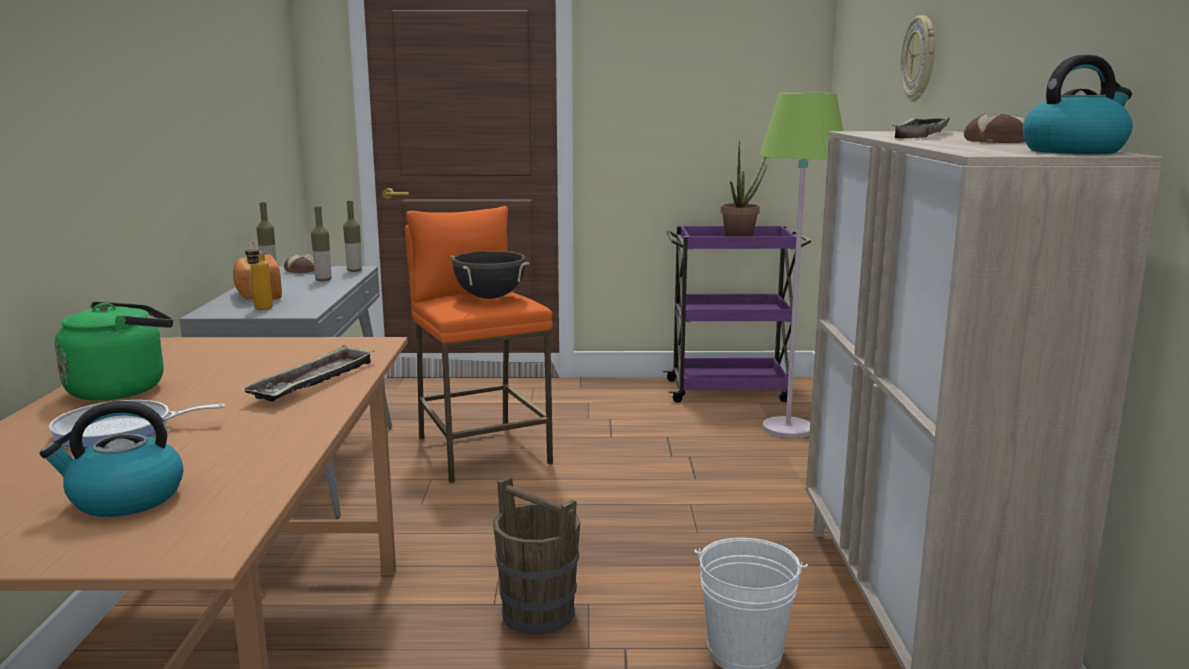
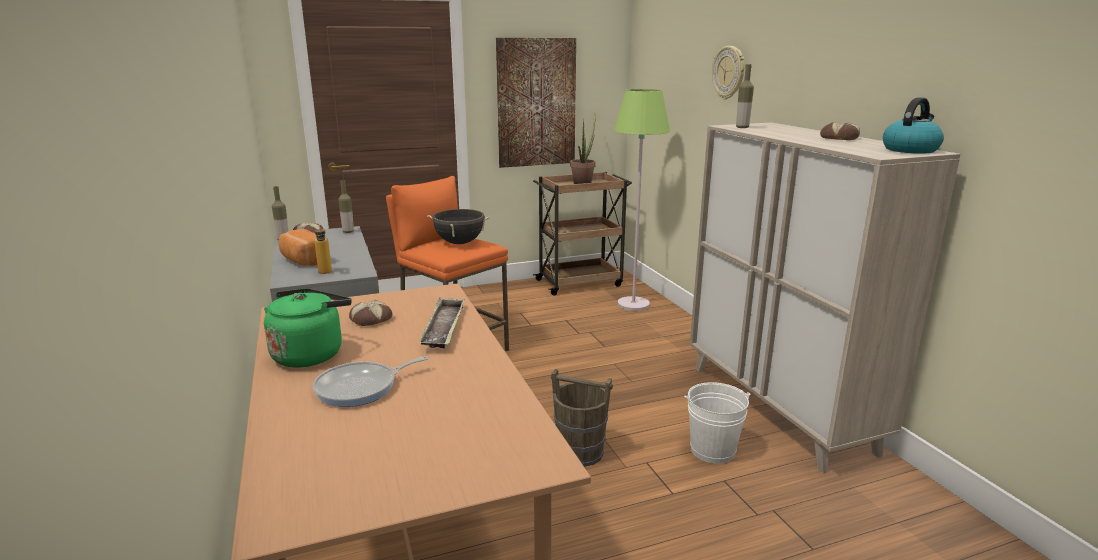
camera: 20 degrees left, 5 degrees up
kettle [40,401,183,517] -> none
bottle [311,207,331,281] -> bottle moved to [736,64,754,128]
purple cart [663,226,811,403] -> brown cart [533,172,632,296]
tray [892,117,950,138] -> none
none -> bread [349,300,393,326]
none -> picture [496,38,576,168]

